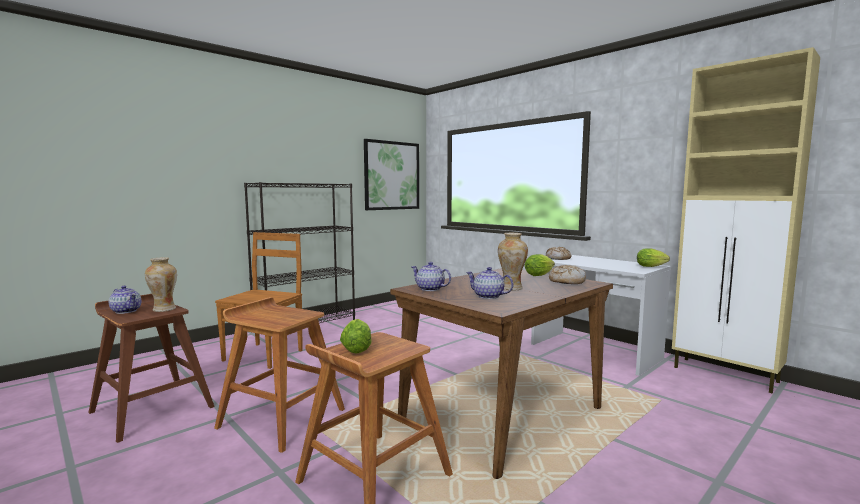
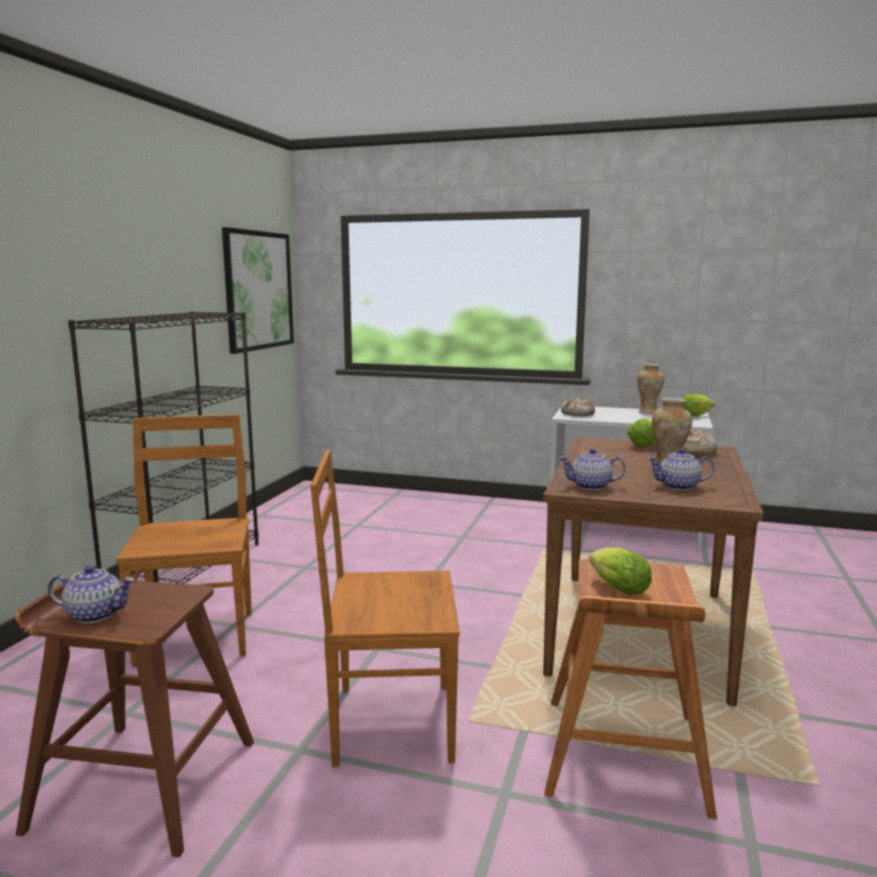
camera: 30 degrees left, 5 degrees up
vase [145,257,177,312] -> vase moved to [637,364,664,414]
brown stool [214,297,345,453] -> brown chair [310,449,460,767]
beige cabinet [672,47,820,393] -> none

